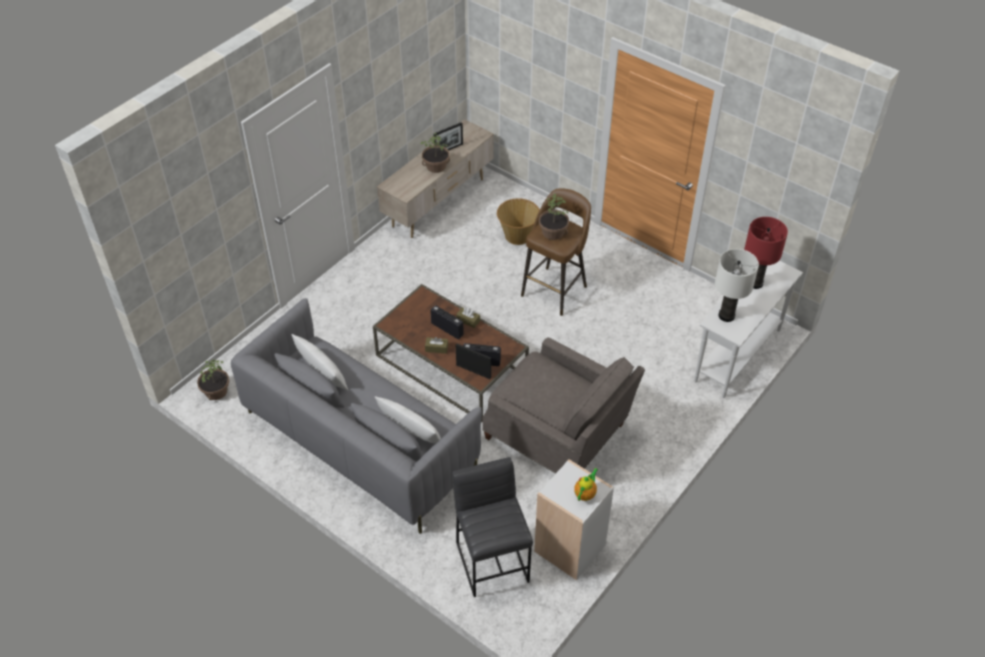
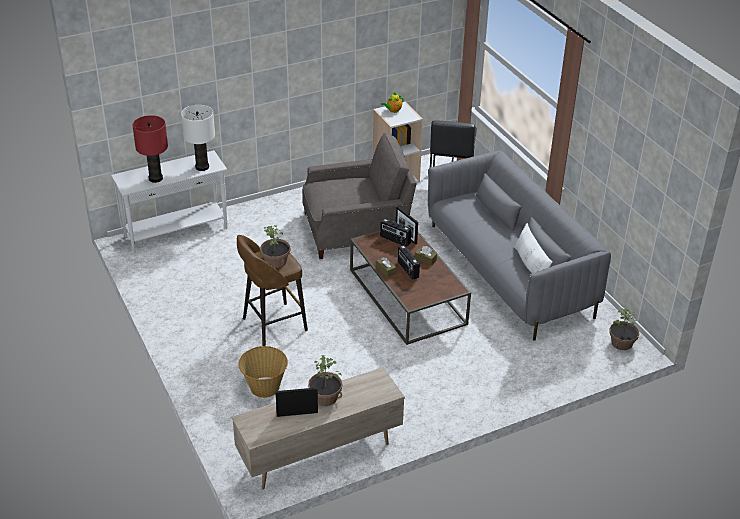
camera: 155 degrees left, 10 degrees down
white pillow [374,396,441,444] -> none
grey armchair [482,337,645,474] -> grey armchair turned 105 degrees clockwise [303,133,417,259]

